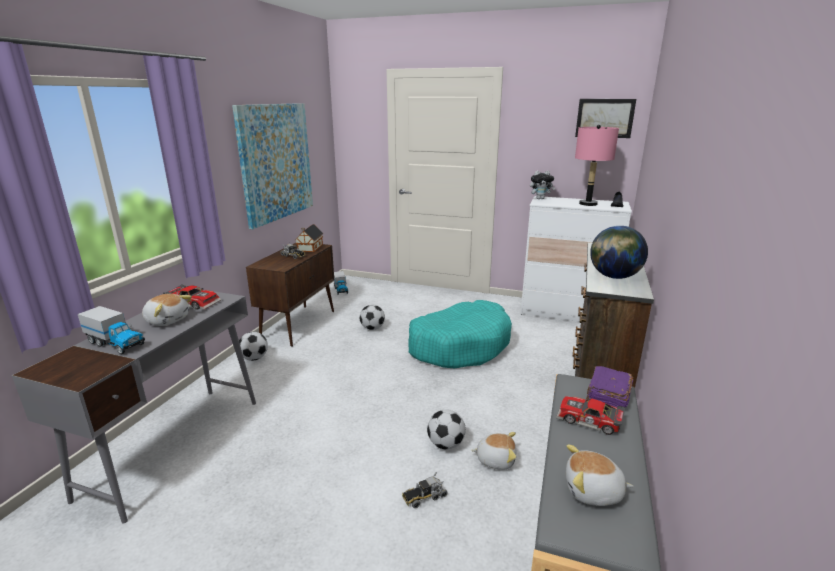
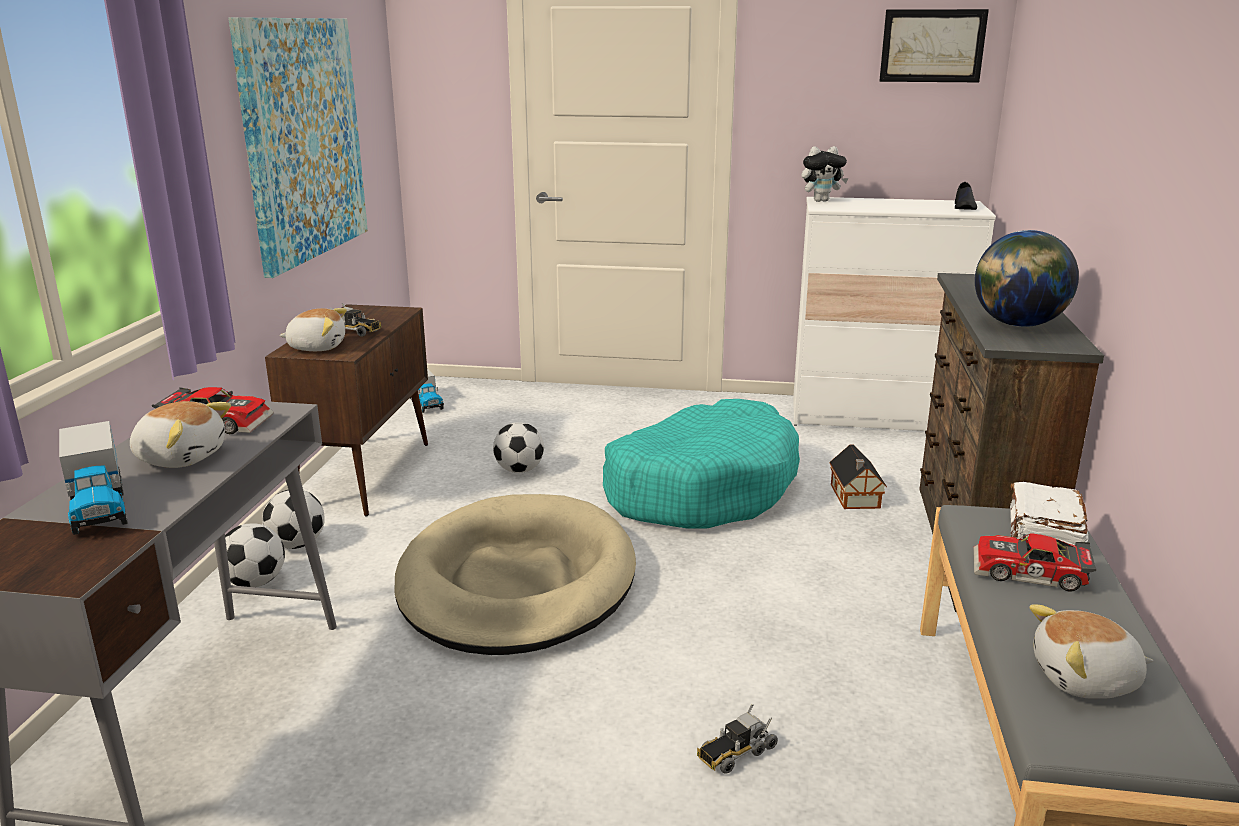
camera: 10 degrees left, 0 degrees up
toy truck [78,306,145,354] -> toy truck turned 45 degrees clockwise [59,421,128,535]
toy house [295,224,324,252] -> toy house moved to [829,444,887,509]
football [427,409,466,450] -> football moved to [225,523,285,587]
plush toy [471,432,516,470] -> plush toy moved to [279,308,347,351]
pink table lamp [575,125,619,206] -> none
purple book [586,366,633,407] -> white book [1010,482,1088,545]
none -> beige dog bed [394,494,636,655]

